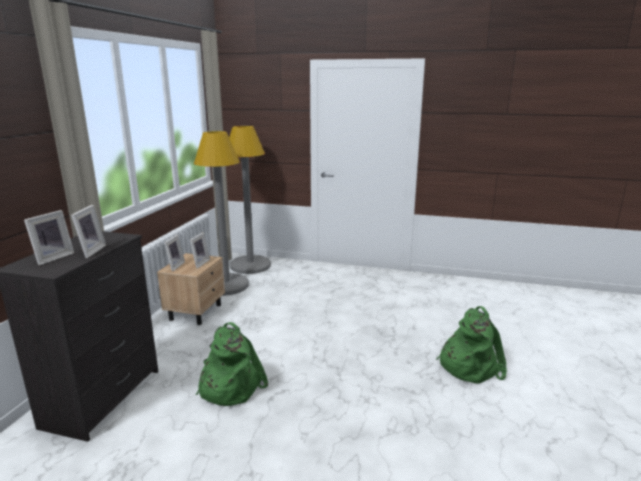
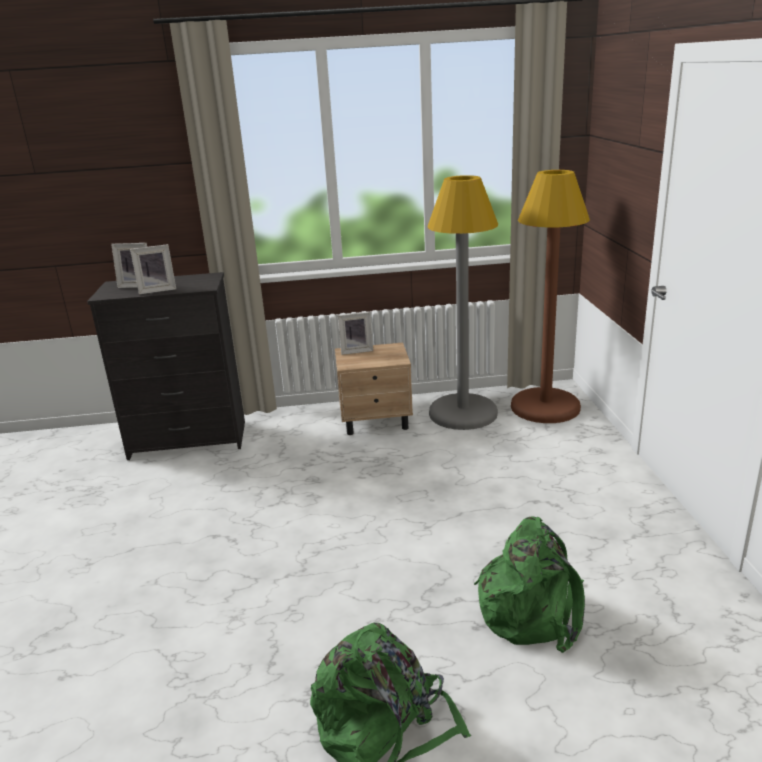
camera: 70 degrees right, 5 degrees up
picture frame [190,232,210,268] -> none
green backpack [196,322,268,406] -> green backpack moved to [474,517,585,653]
grey floor lamp [229,126,271,274] -> brown floor lamp [511,170,590,423]

